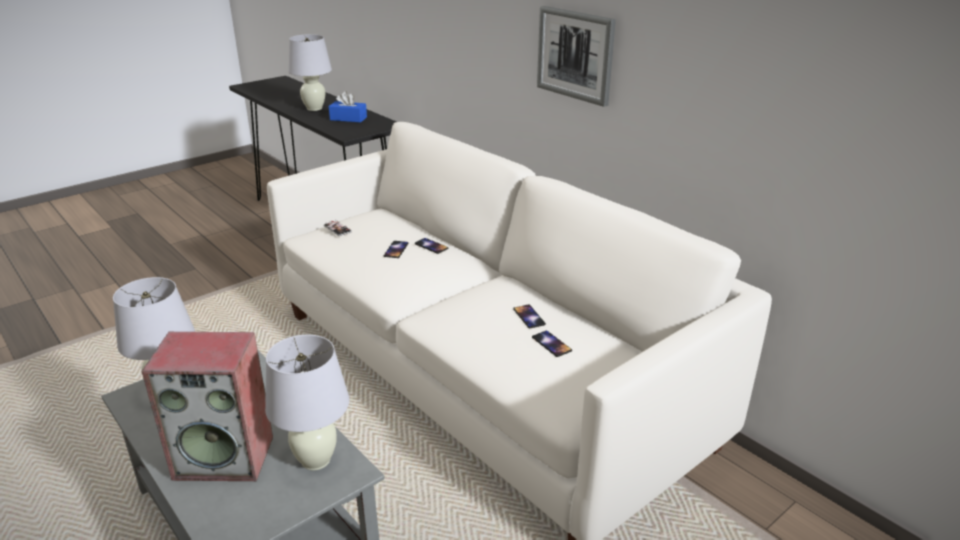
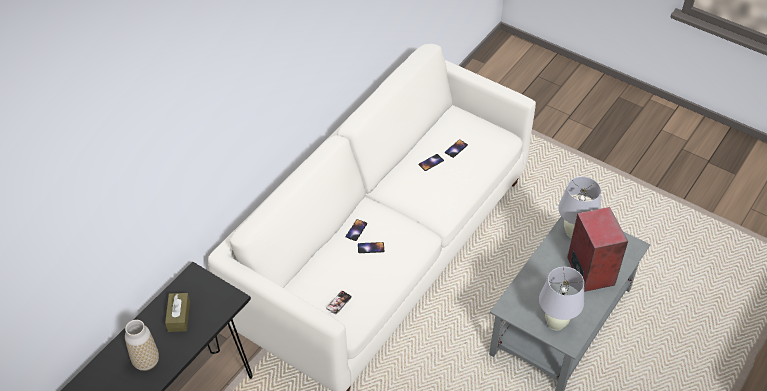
camera: 105 degrees left, 20 degrees up
white table lamp [289,34,332,111] -> vase [125,320,159,371]
blue tissue box [329,91,367,123] -> brown tissue box [165,293,190,332]
picture [537,6,616,107] -> none

